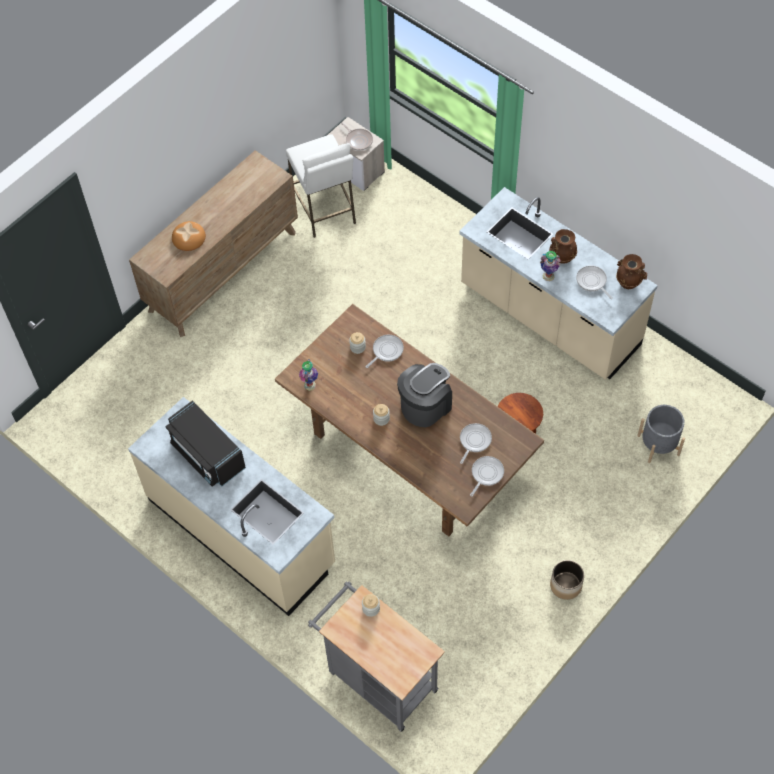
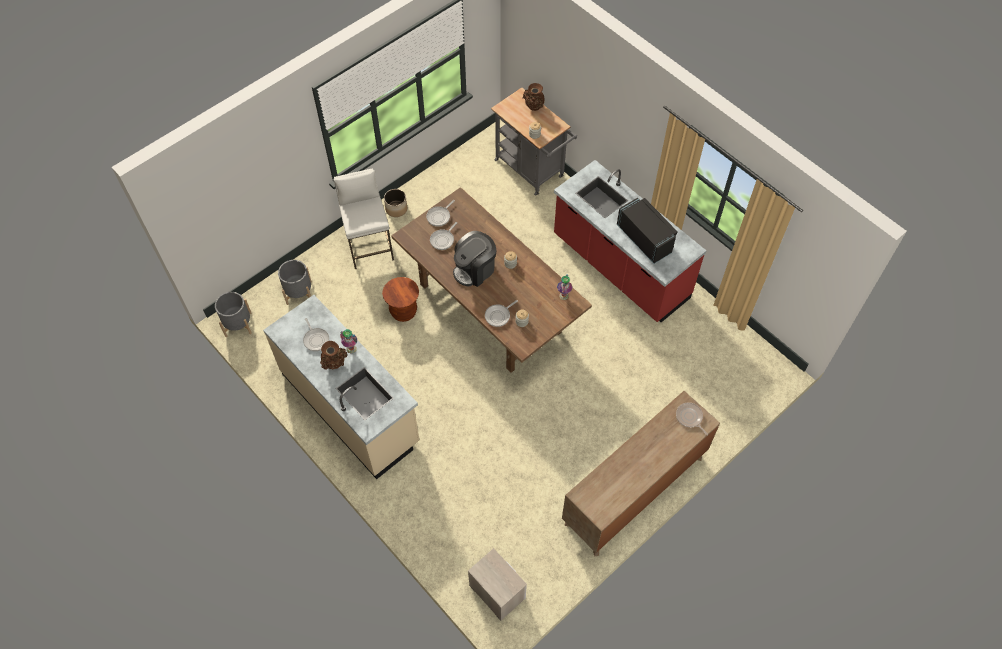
camera: 175 degrees left, 0 degrees up
beige counter [128,397,335,616] -> red counter [554,160,706,322]
bread [172,221,206,251] -> none
white stool [286,134,356,238] -> white stool moved to [333,169,394,269]
frying pan [341,122,373,151] -> frying pan moved to [676,402,708,435]
brown vase [616,254,647,289] -> brown vase moved to [523,83,545,111]
none -> grey planter [215,292,252,337]

